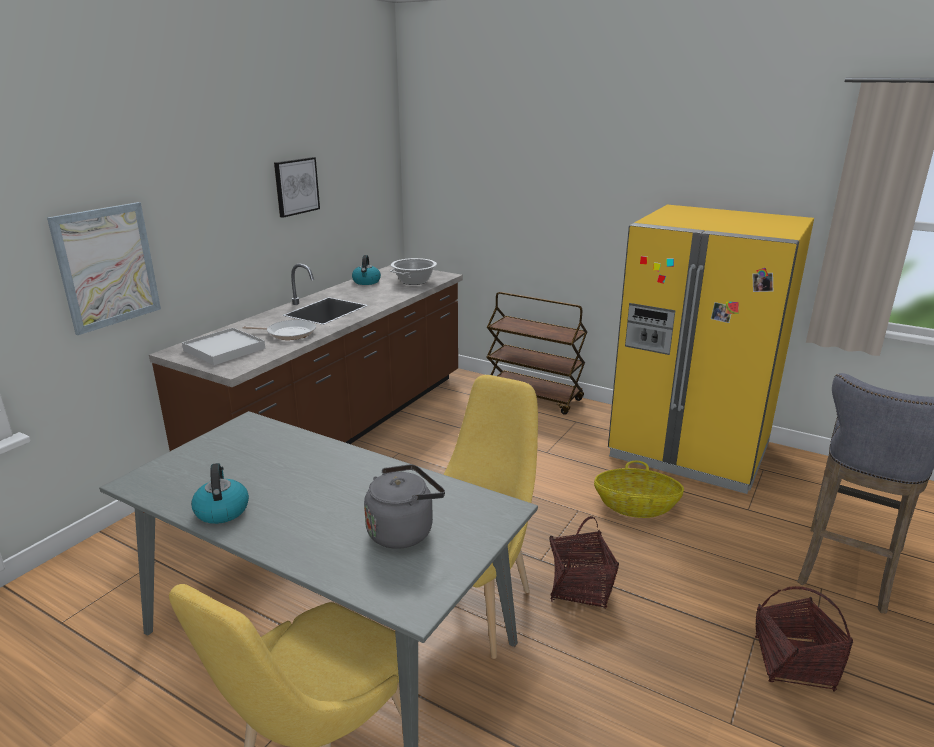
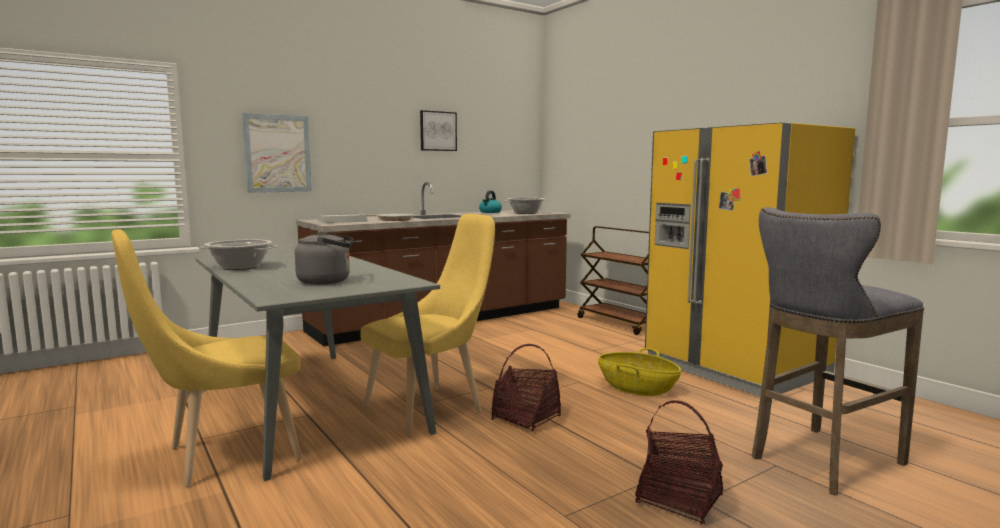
camera: 25 degrees right, 15 degrees down
kettle [191,463,249,524] -> cooking pot [200,239,278,270]

